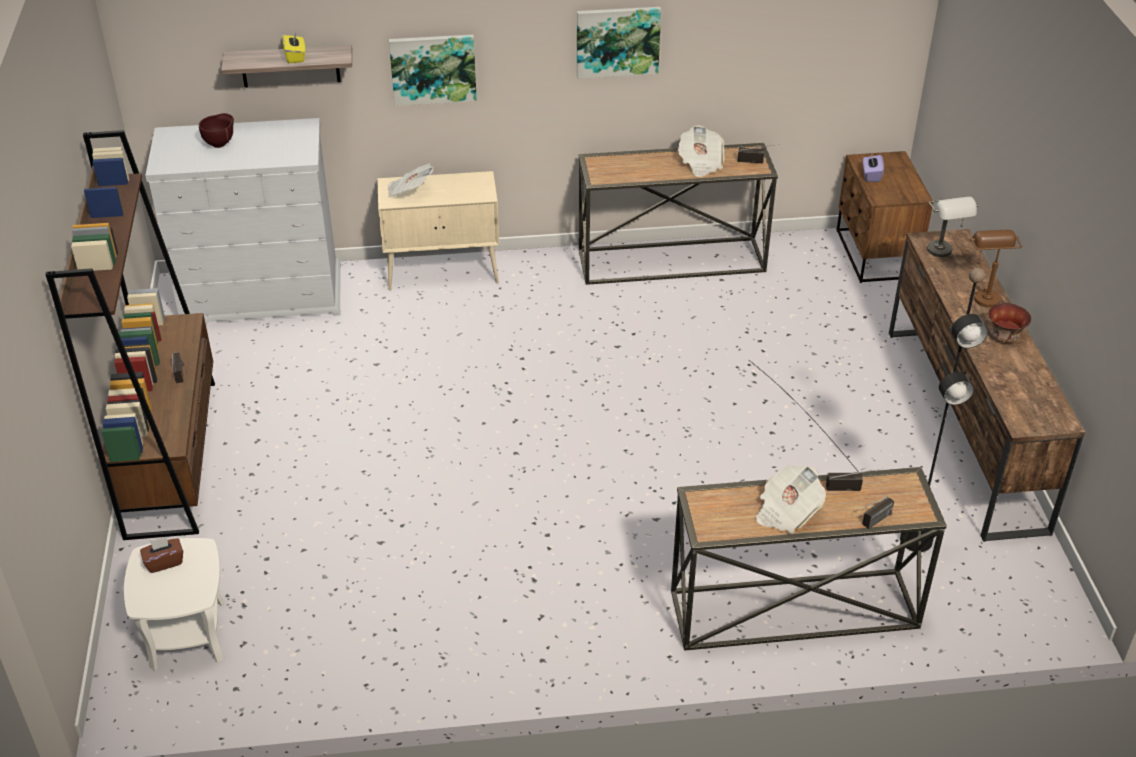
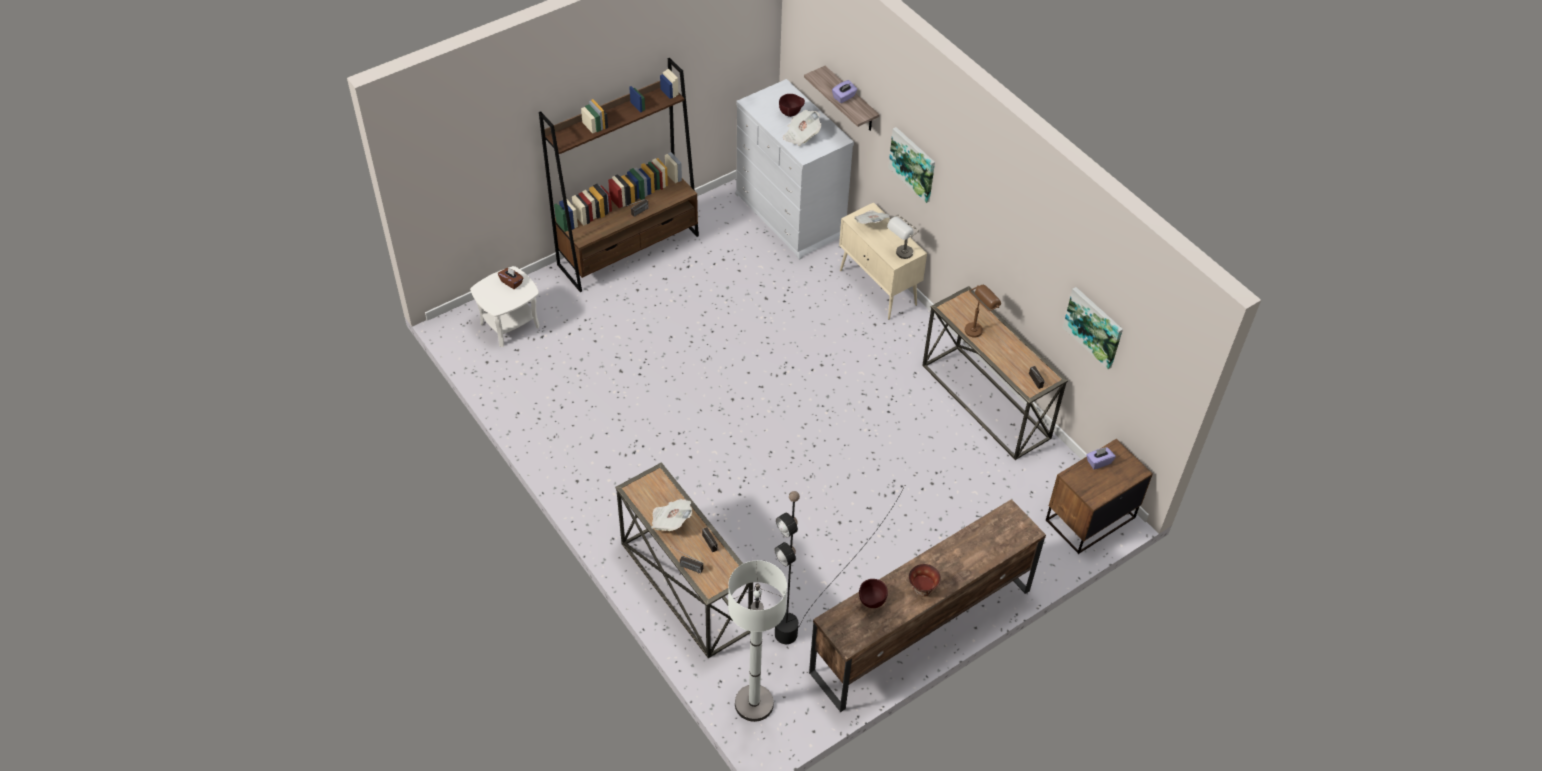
camera: 60 degrees right, 10 degrees up
yellow tissue box [282,32,305,63] -> purple tissue box [832,80,857,103]
picture [577,7,661,79] -> picture moved to [1063,287,1123,369]
newspaper [678,125,724,177] -> newspaper moved to [783,110,821,146]
grey table lamp [927,196,979,257] -> grey table lamp moved to [887,215,919,259]
brown table lamp [970,230,1022,308] -> brown table lamp moved to [965,285,1001,337]
none -> white floor lamp [728,560,787,722]
none -> brown bowl [859,579,888,608]

